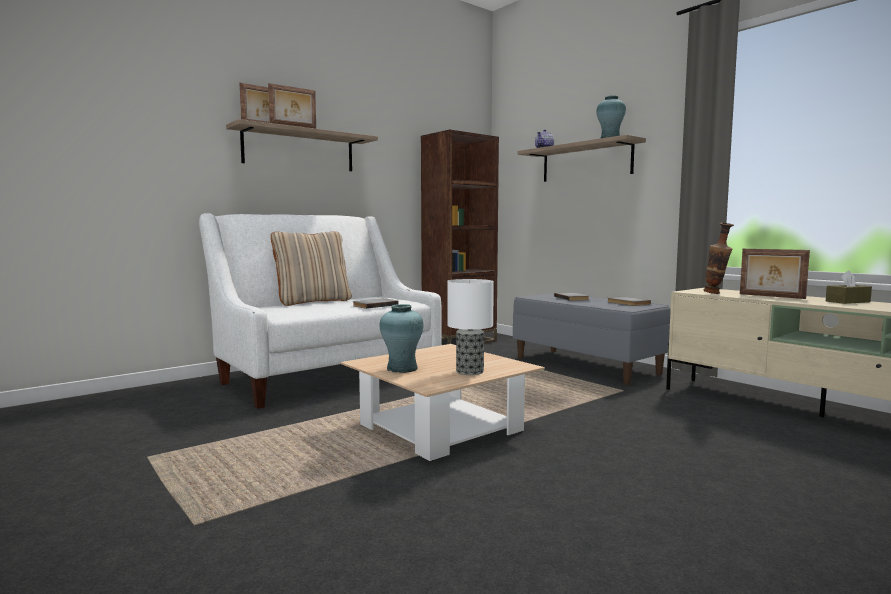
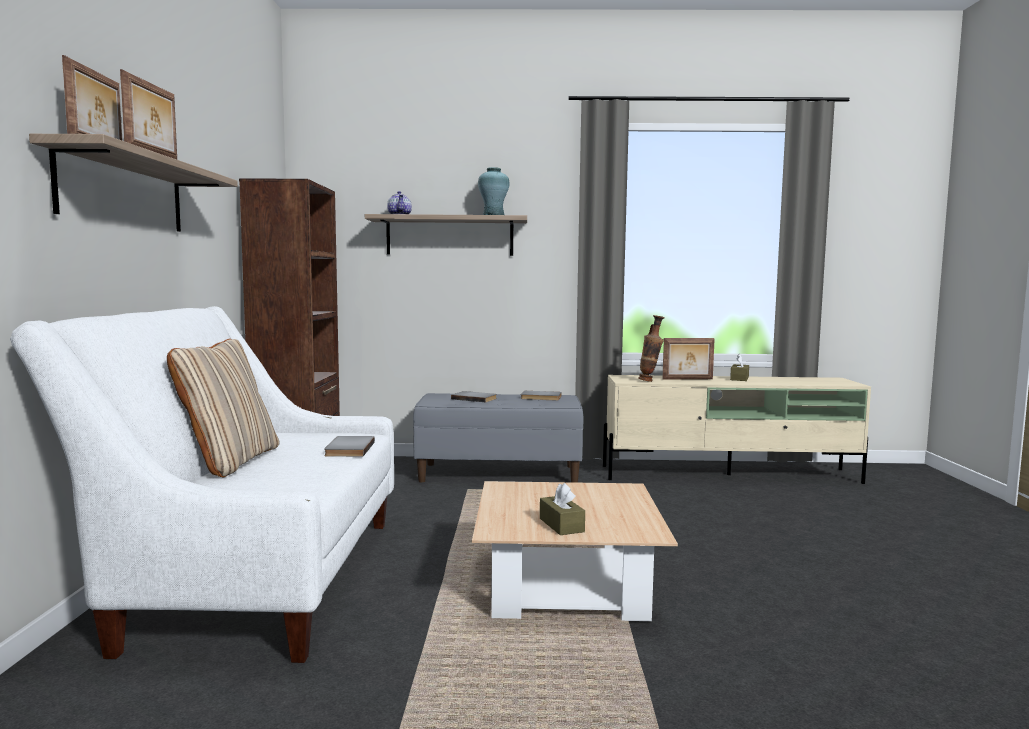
camera: 50 degrees left, 0 degrees up
turquoise vase [380,304,424,373] -> brown tissue box [540,483,585,535]
table lamp [447,279,494,375] -> none

